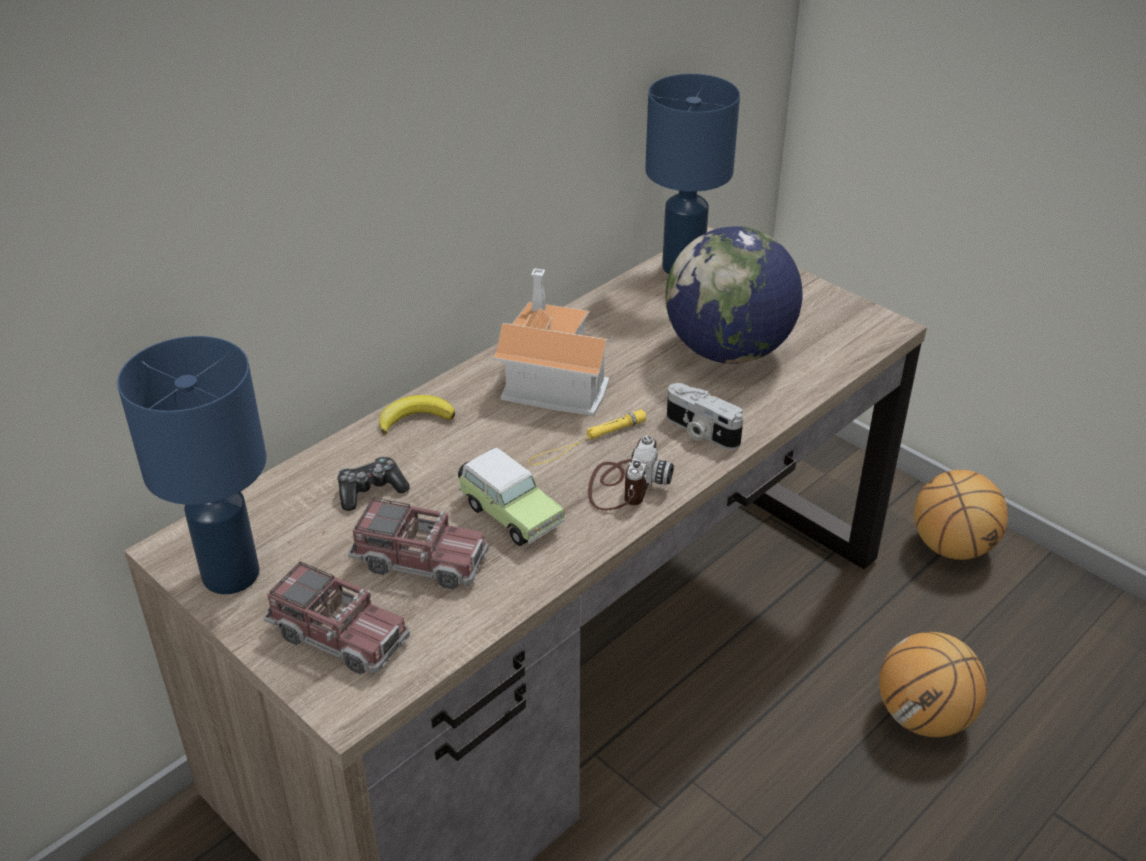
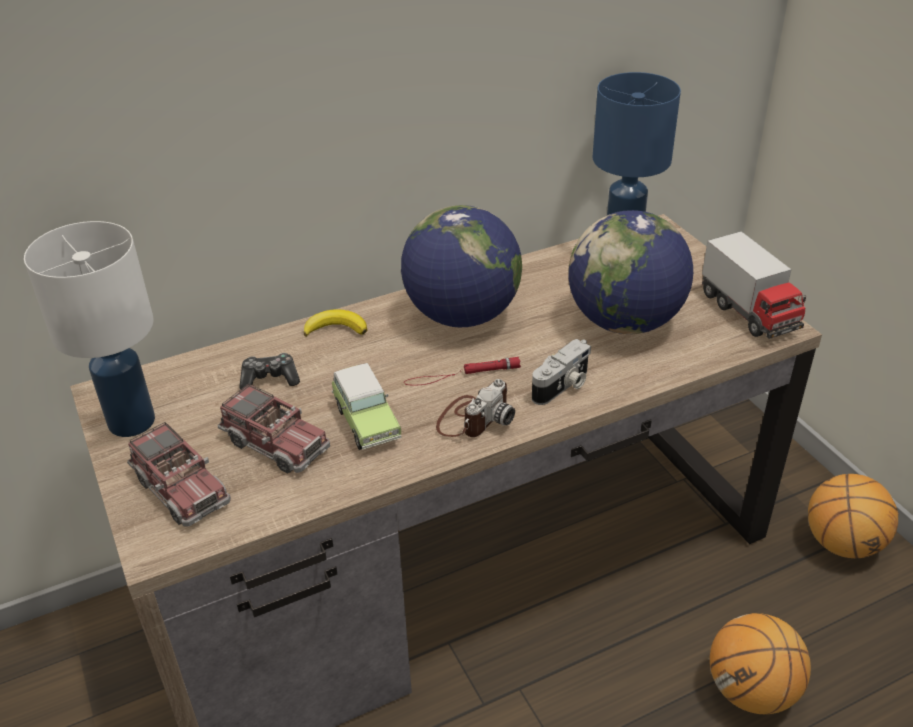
camera: 20 degrees right, 0 degrees up
blue table lamp [117,336,267,594] -> white table lamp [24,221,155,437]
toy house [493,268,613,416] -> globe [401,205,522,327]
yellow flashlight [528,409,647,465] -> red flashlight [404,357,521,385]
camera [667,383,744,450] -> camera turned 105 degrees counterclockwise [532,339,591,405]
none -> toy truck [702,231,806,339]

